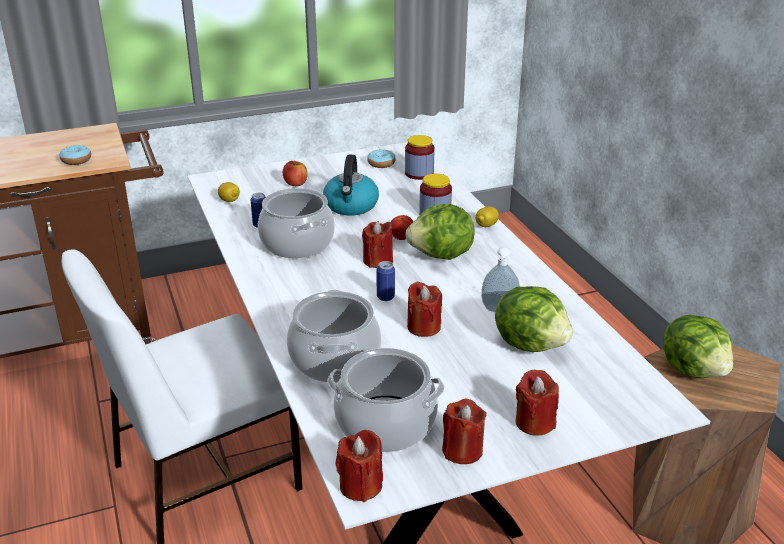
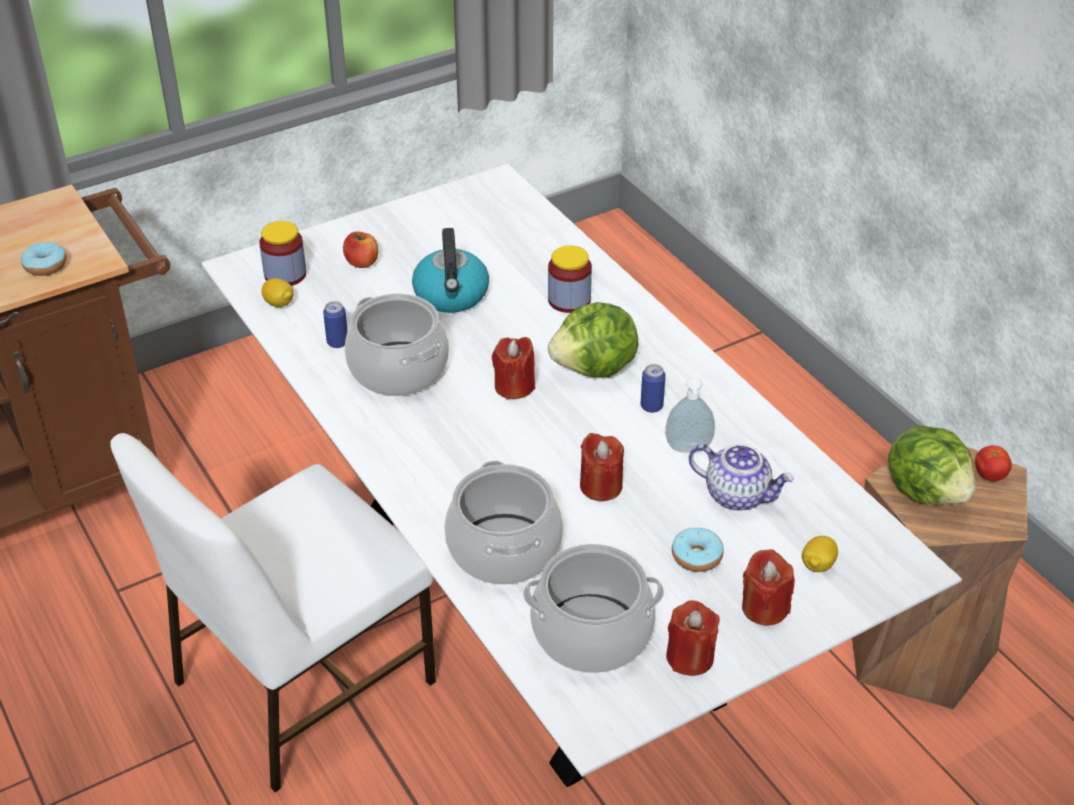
camera: 10 degrees left, 10 degrees up
red candle [336,430,383,502] -> none
donut [367,149,395,168] -> donut moved to [672,528,724,572]
can [376,261,395,301] -> can moved to [641,364,666,413]
tomato [391,215,413,240] -> tomato moved to [975,445,1012,481]
jar [405,135,434,180] -> jar moved to [259,221,306,286]
lemon [475,206,499,227] -> lemon moved to [802,536,838,572]
lettuce [495,286,573,352] -> teapot [689,444,794,511]

